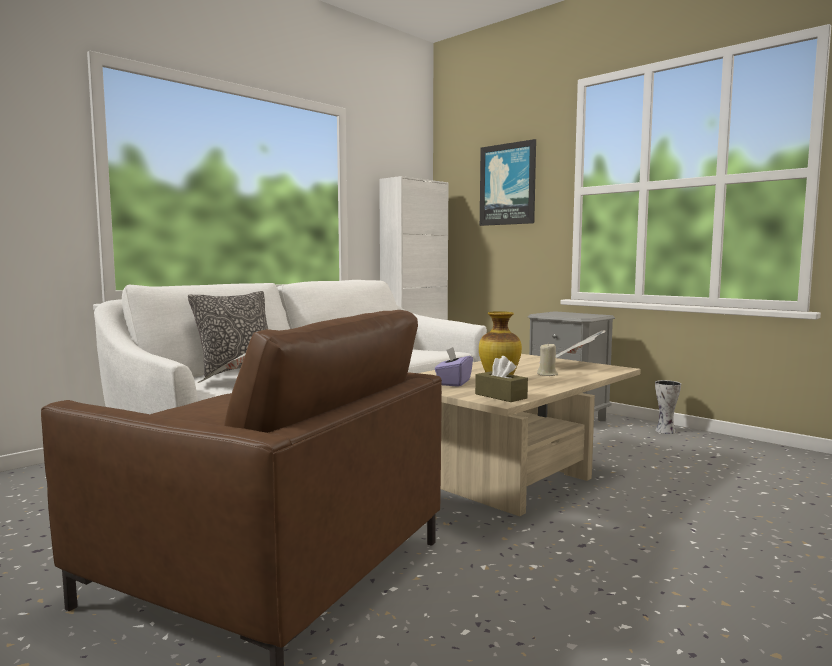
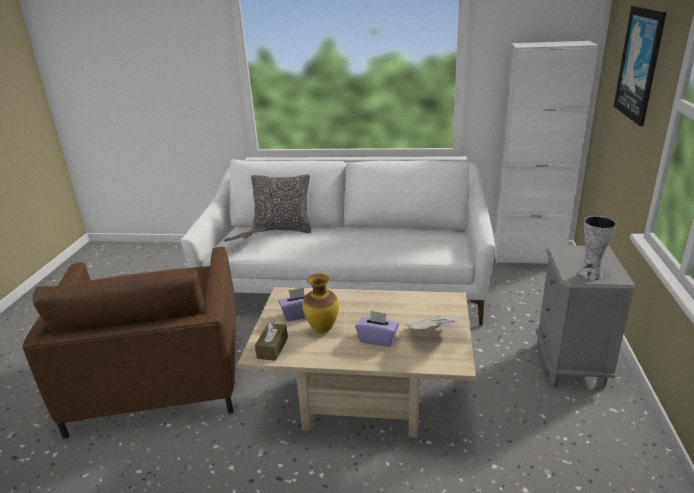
camera: 55 degrees right, 20 degrees up
beige candle [537,342,558,376] -> purple tissue box [355,311,399,347]
vase [655,380,681,434] -> vase moved to [578,216,617,280]

